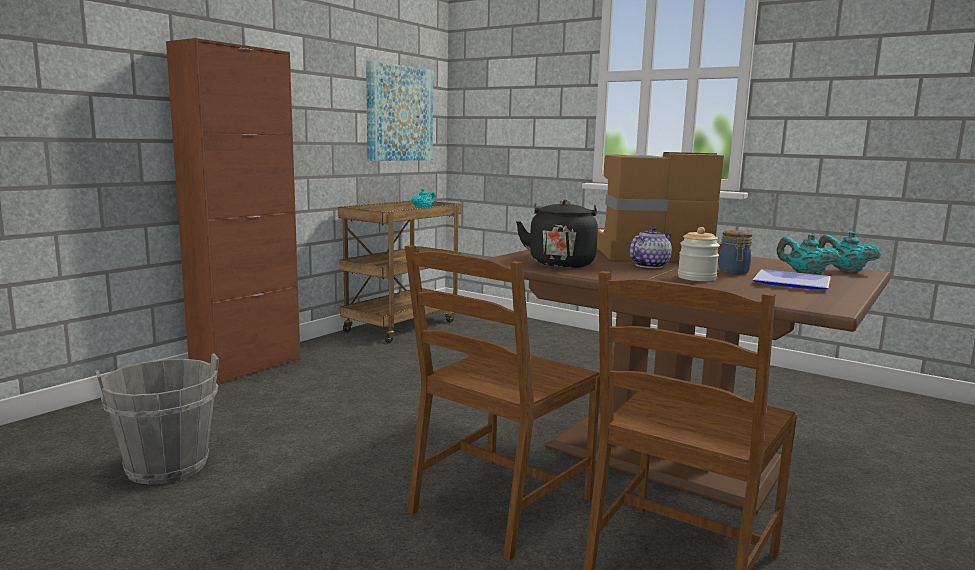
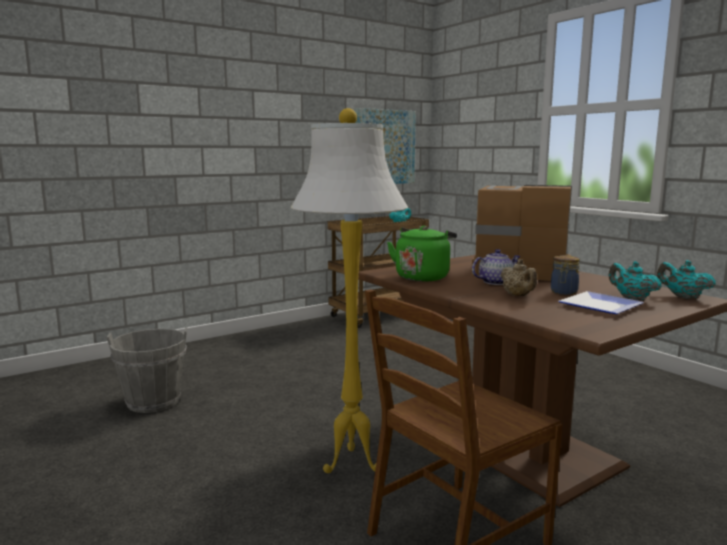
camera: 20 degrees right, 0 degrees up
brown cabinet [166,38,301,385] -> none
brown chair [405,245,600,561] -> white floor lamp [291,108,408,473]
black kettle [516,200,598,268] -> green kettle [387,226,457,282]
jar [678,227,720,281] -> beige teapot [501,259,537,296]

